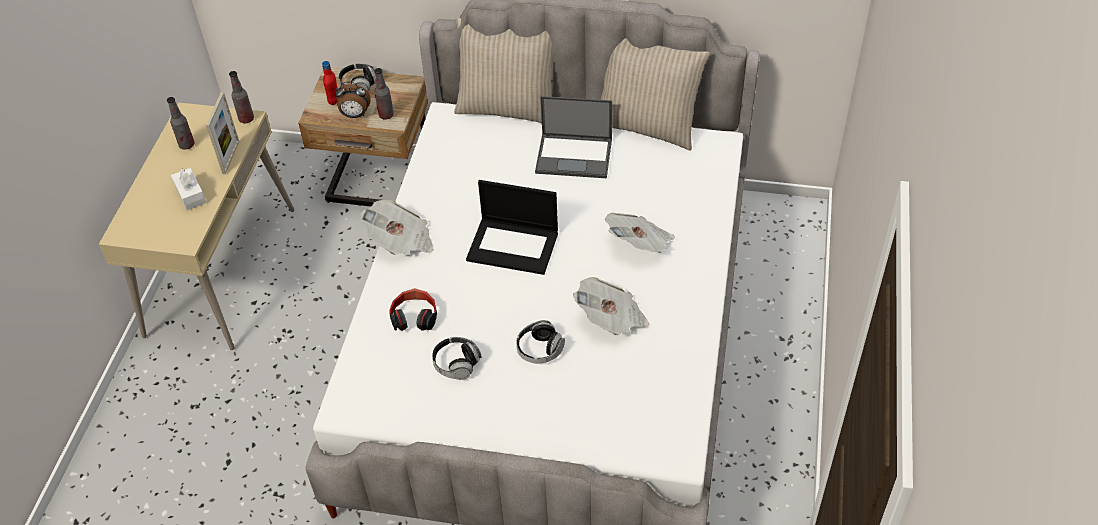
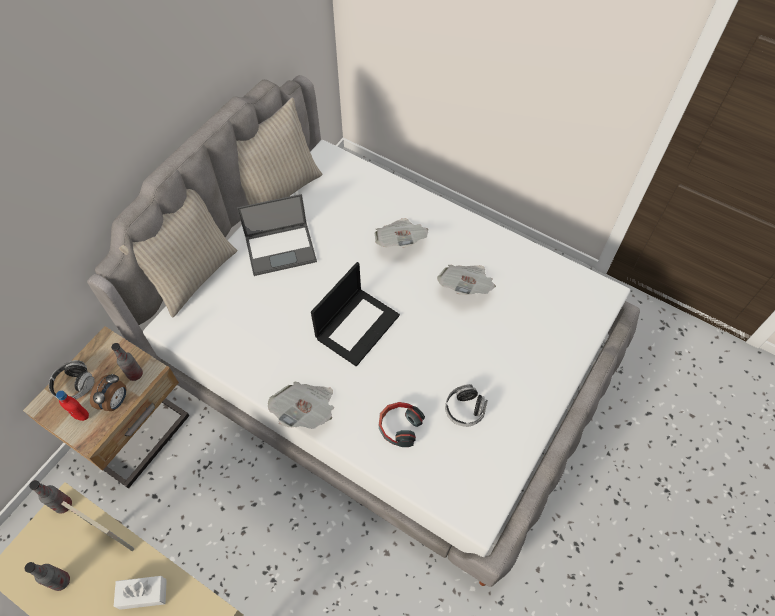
camera: 70 degrees left, 10 degrees up
headphones [516,320,565,364] -> none
laptop [535,96,612,178] -> laptop turned 45 degrees clockwise [237,194,317,276]

